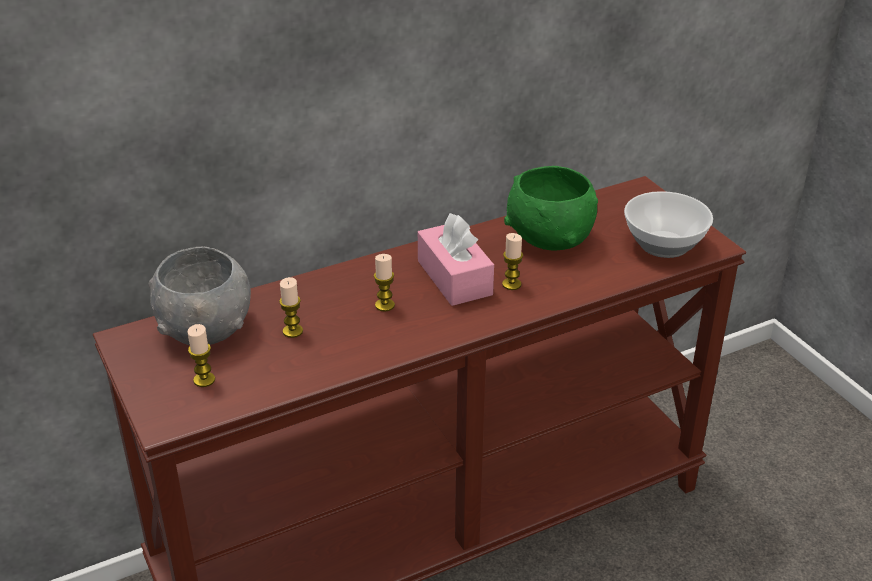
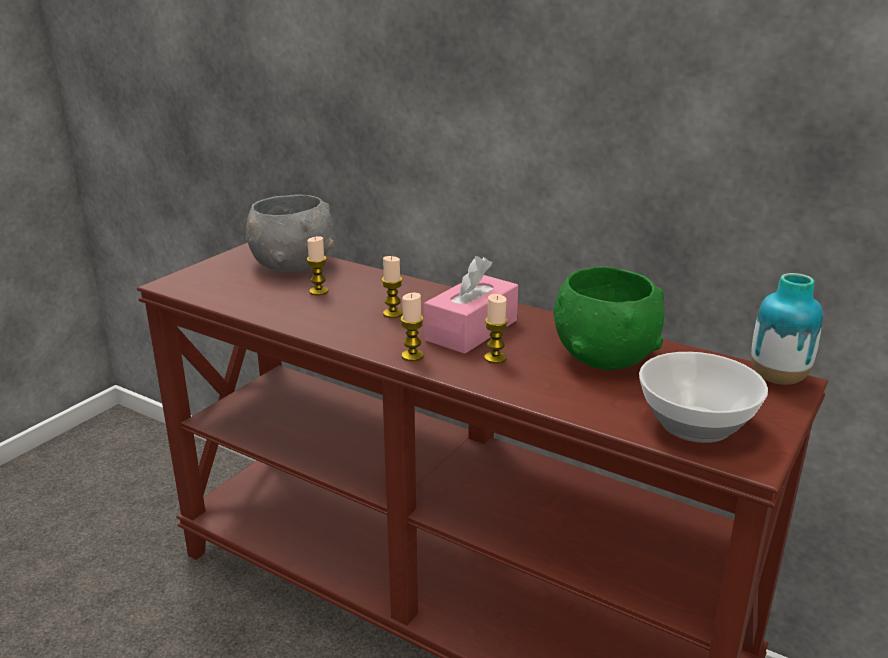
camera: 60 degrees right, 10 degrees down
candle [187,324,215,387] -> candle moved to [400,293,424,361]
none -> vase [751,273,823,385]

